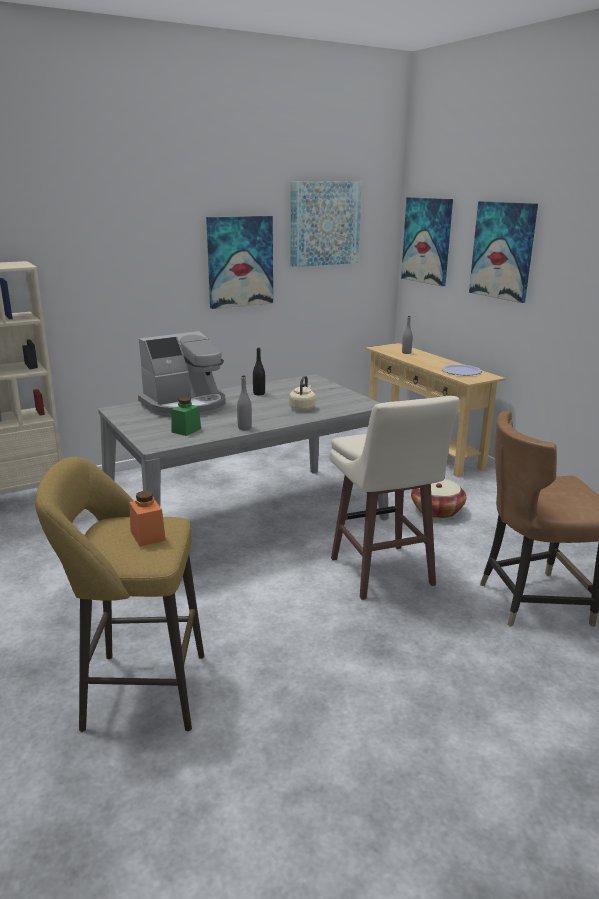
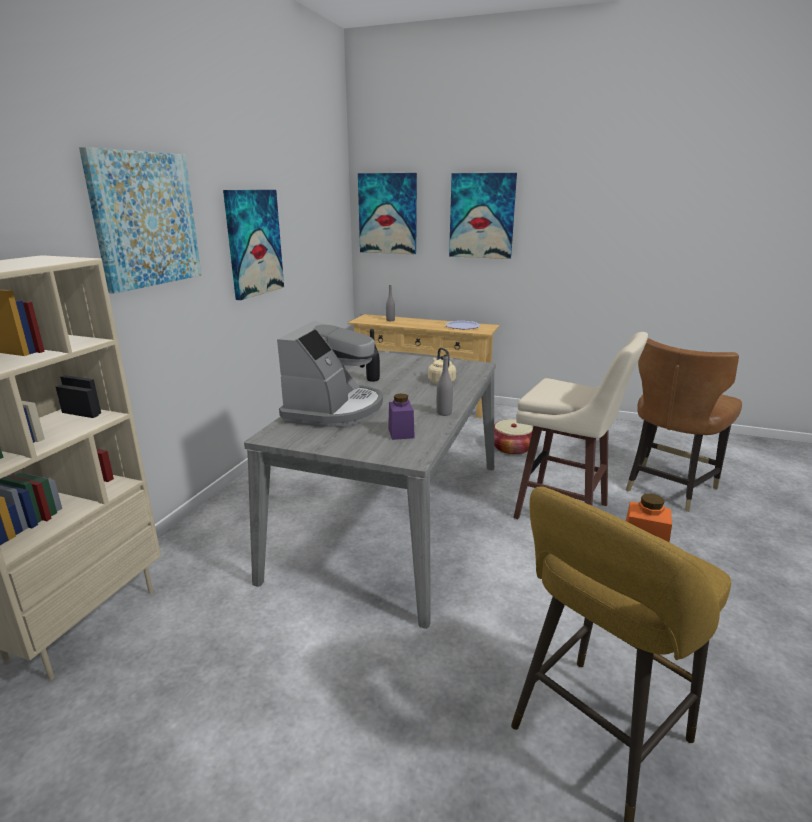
camera: 40 degrees left, 0 degrees up
green jar [171,397,201,436] -> purple jar [388,394,415,440]
picture [291,181,362,267] -> picture moved to [79,147,202,294]

